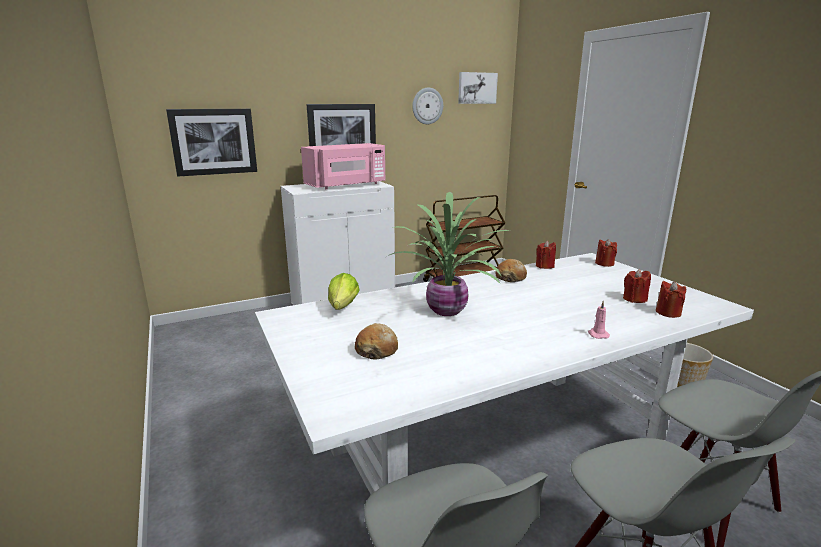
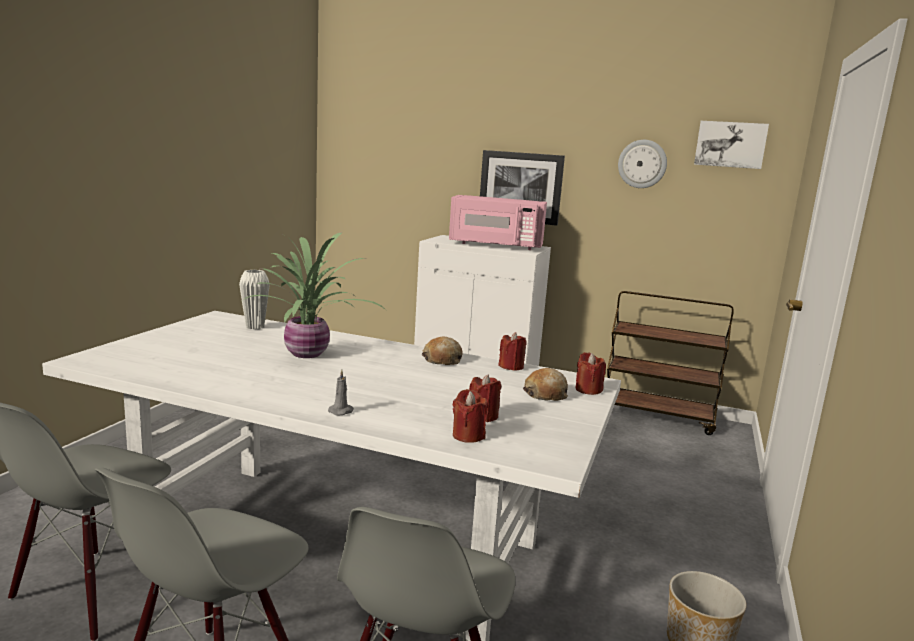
camera: 45 degrees right, 5 degrees down
picture [166,109,257,176] -> none
lettuce [328,273,360,310] -> white vase [239,270,270,329]
bread [355,323,398,359] -> bread moved to [523,368,568,401]
pink candle [588,301,610,339] -> grey candle [328,370,354,416]

